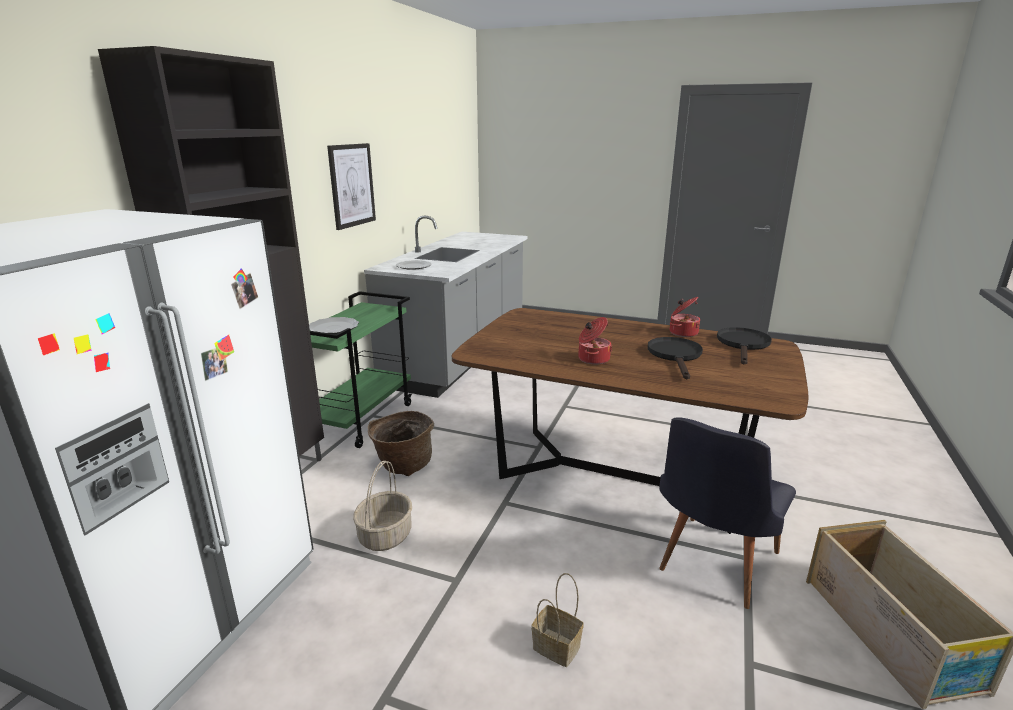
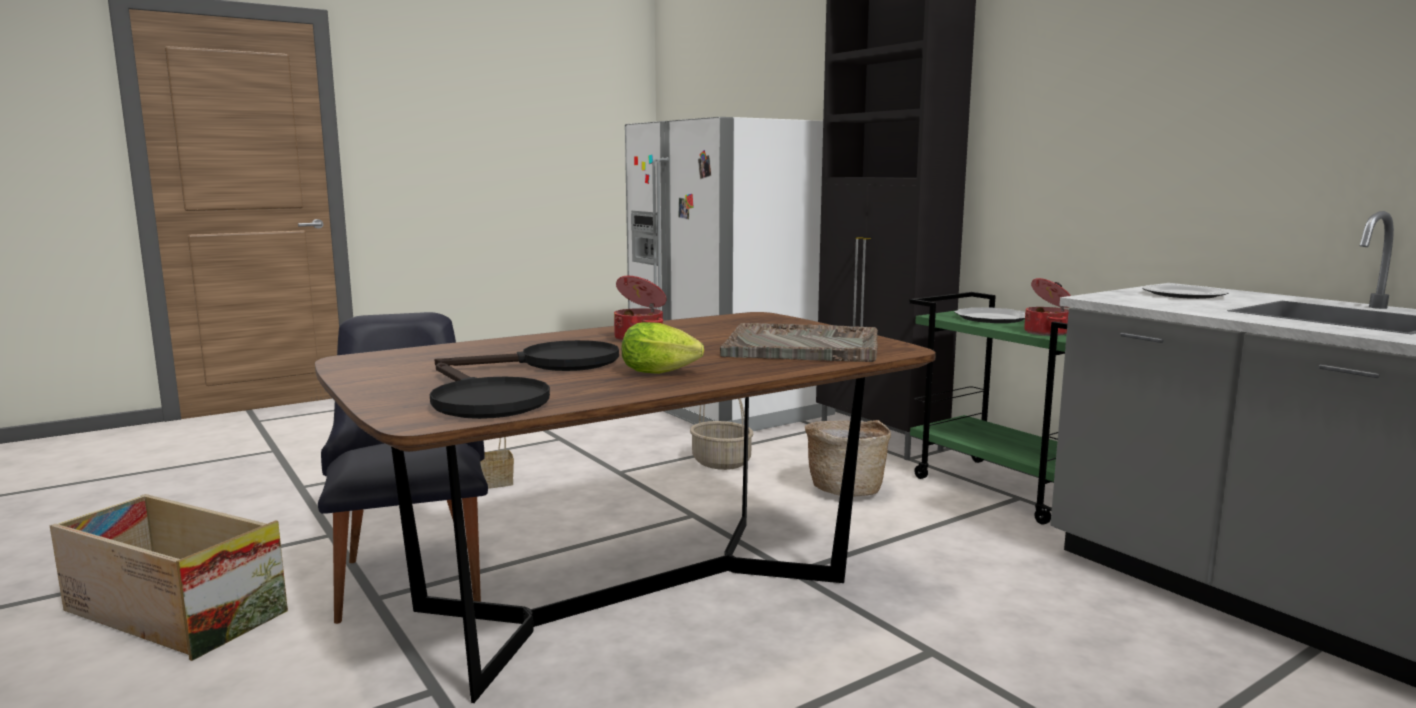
camera: 125 degrees right, 10 degrees down
picture [327,143,376,230] -> none
black frying pan [647,337,703,379] -> black frying pan turned 60 degrees counterclockwise [435,340,619,371]
cooking pot [670,297,700,337] -> cooking pot moved to [1024,278,1071,336]
none -> lettuce [622,322,704,374]
none -> grey tray [720,323,878,362]

